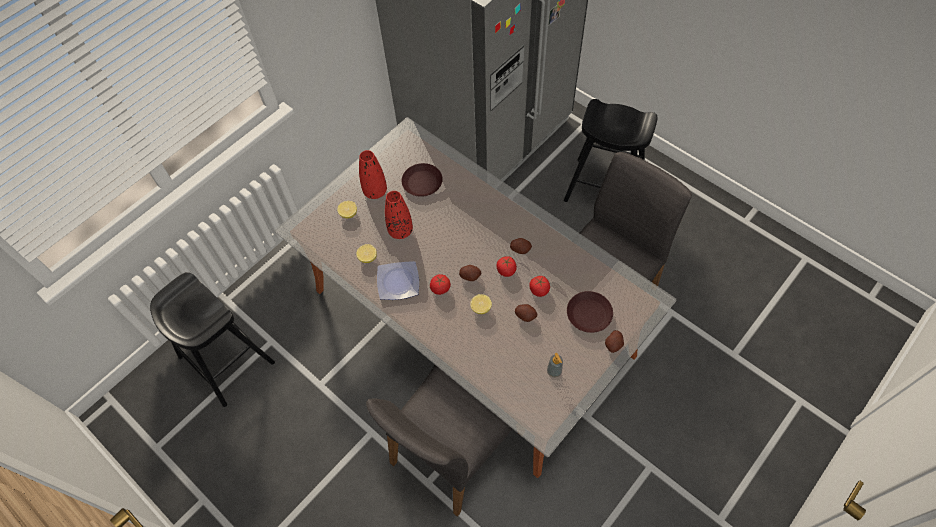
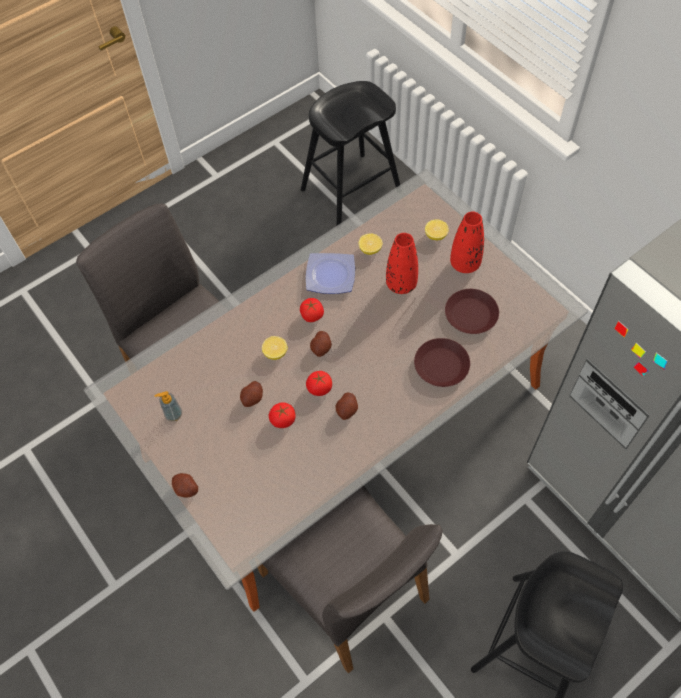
camera: 100 degrees right, 0 degrees up
brown plate [567,291,613,333] -> brown plate moved to [414,338,470,387]

